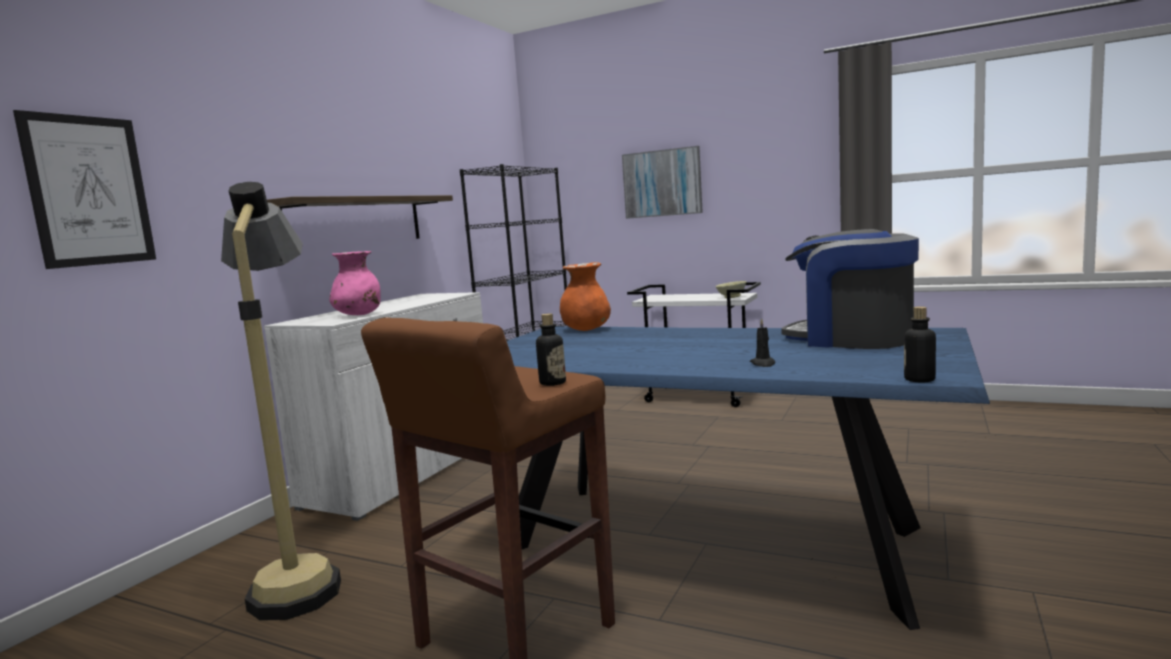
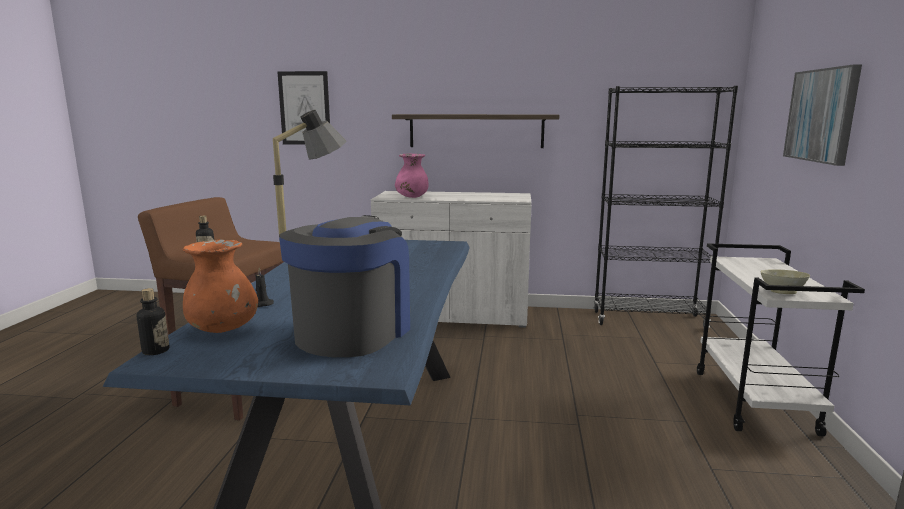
camera: 70 degrees right, 5 degrees up
orange vase [560,262,611,331] -> orange vase moved to [183,240,258,333]

